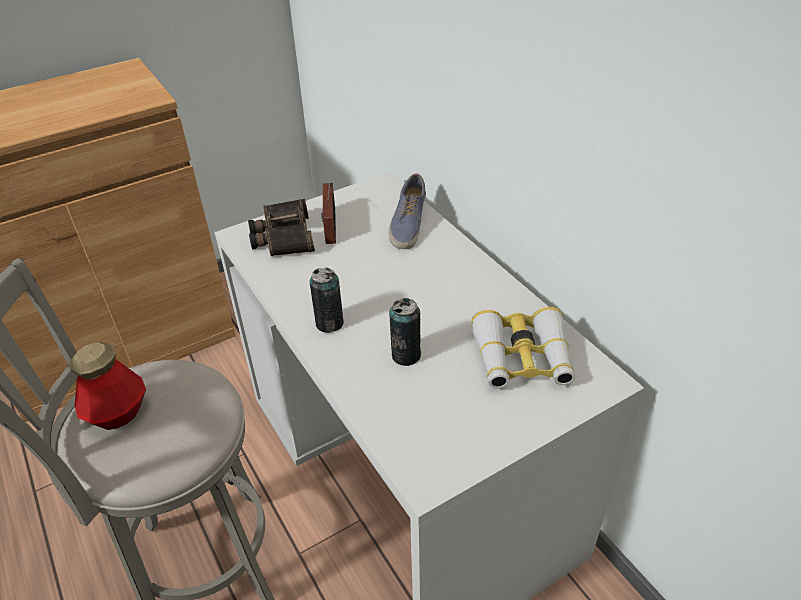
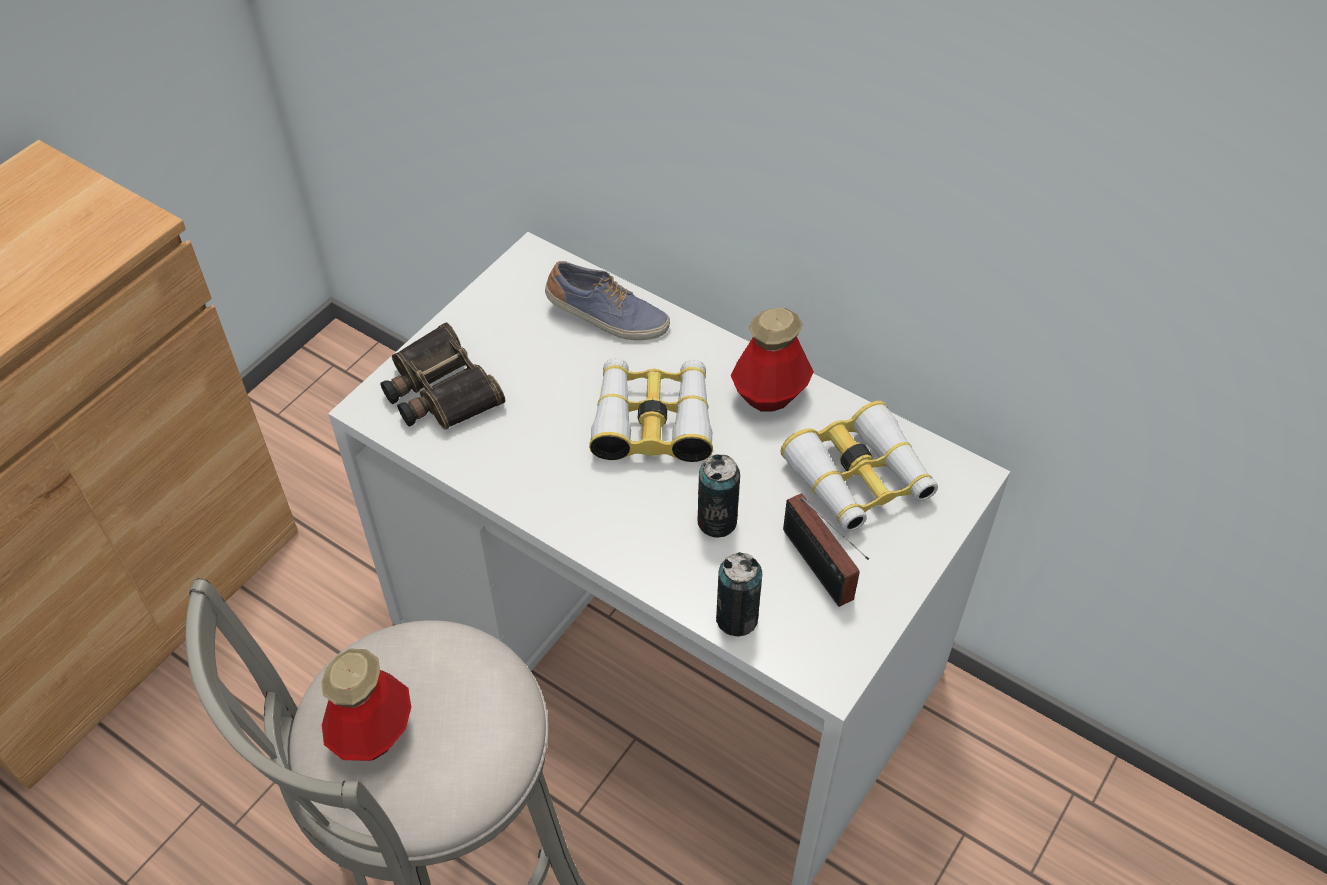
camera: 25 degrees left, 10 degrees up
can [310,268,344,333] -> can moved to [716,552,762,637]
radio [321,183,336,244] -> radio moved to [783,493,869,607]
shoe [389,173,426,249] -> shoe turned 60 degrees counterclockwise [545,261,670,340]
none -> binoculars [589,358,713,462]
none -> bottle [731,308,814,412]

